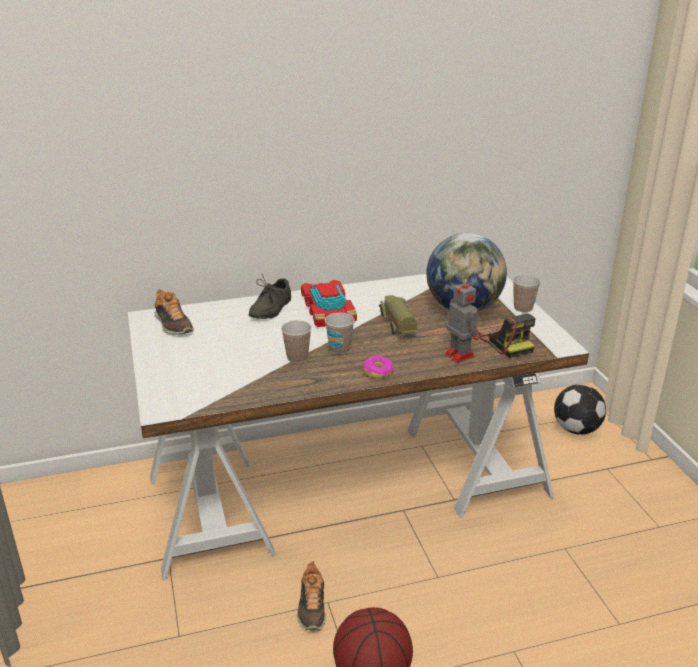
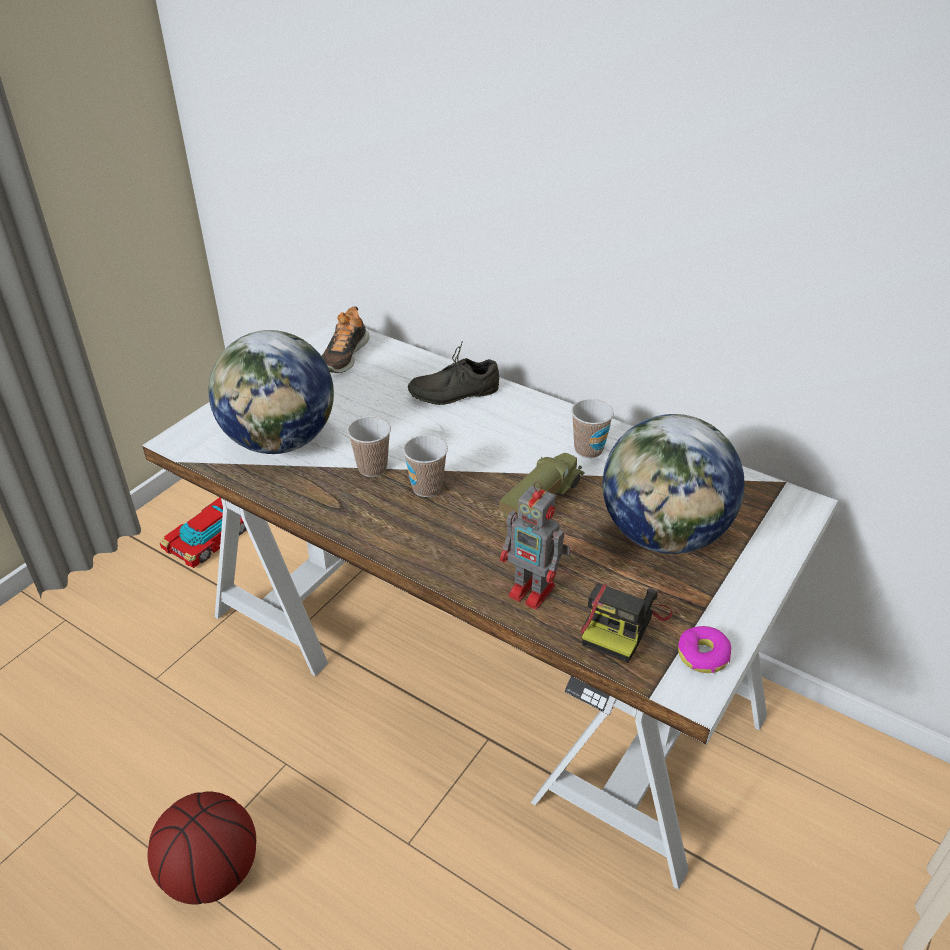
camera: 50 degrees right, 10 degrees up
shoe [297,562,326,631] -> none
toy car [301,280,357,327] -> toy car moved to [160,497,246,568]
donut [363,356,394,379] -> donut moved to [678,626,731,673]
toy robot [444,277,481,363] -> toy robot turned 105 degrees clockwise [500,481,570,609]
cup [513,274,541,312] -> cup moved to [571,399,614,458]
football [554,384,606,435] -> none
none -> globe [209,330,334,454]

